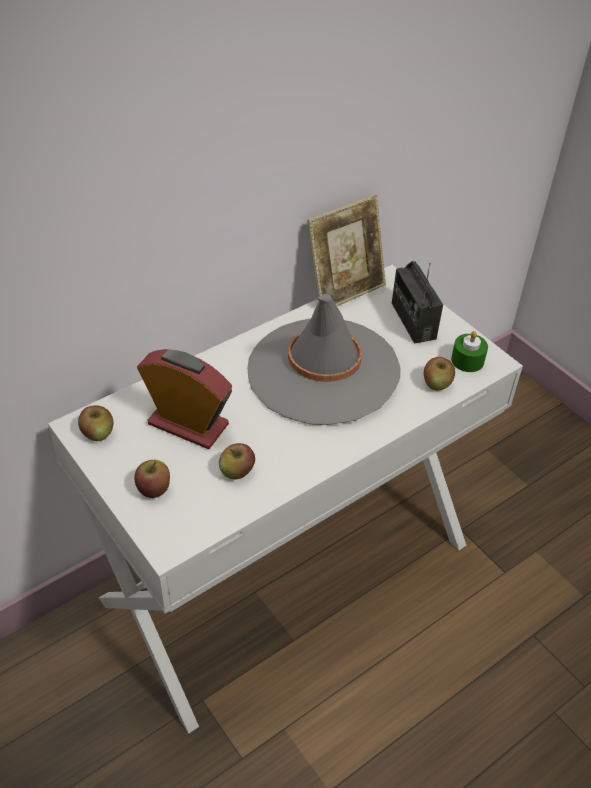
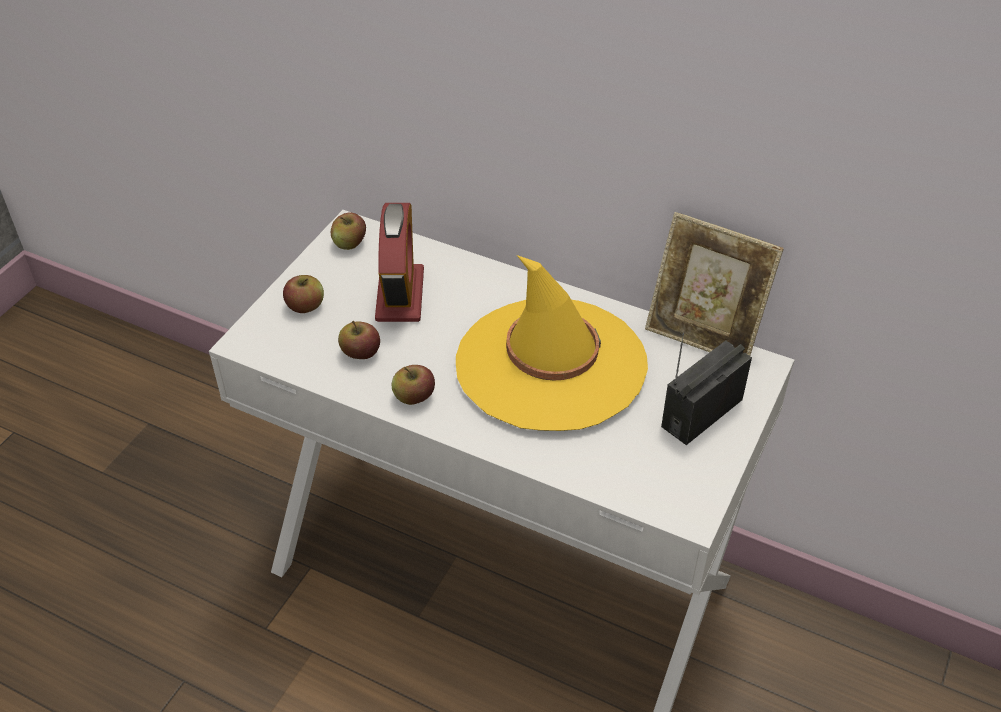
camera: 65 degrees right, 0 degrees up
grey hat [248,294,401,425] -> yellow hat [456,255,648,431]
apple [424,357,455,391] -> apple moved to [392,365,435,405]
green candle [451,331,488,372] -> none

